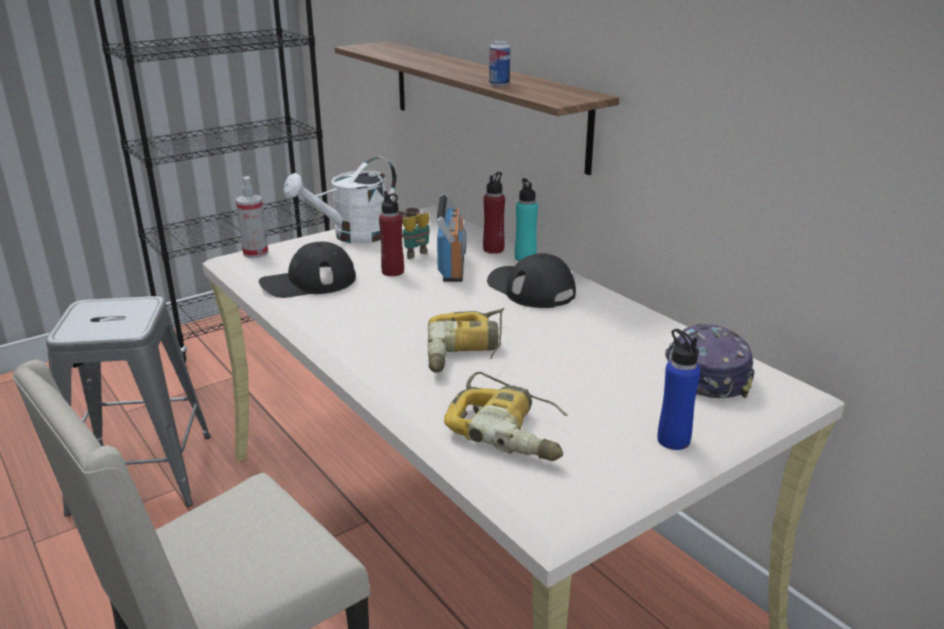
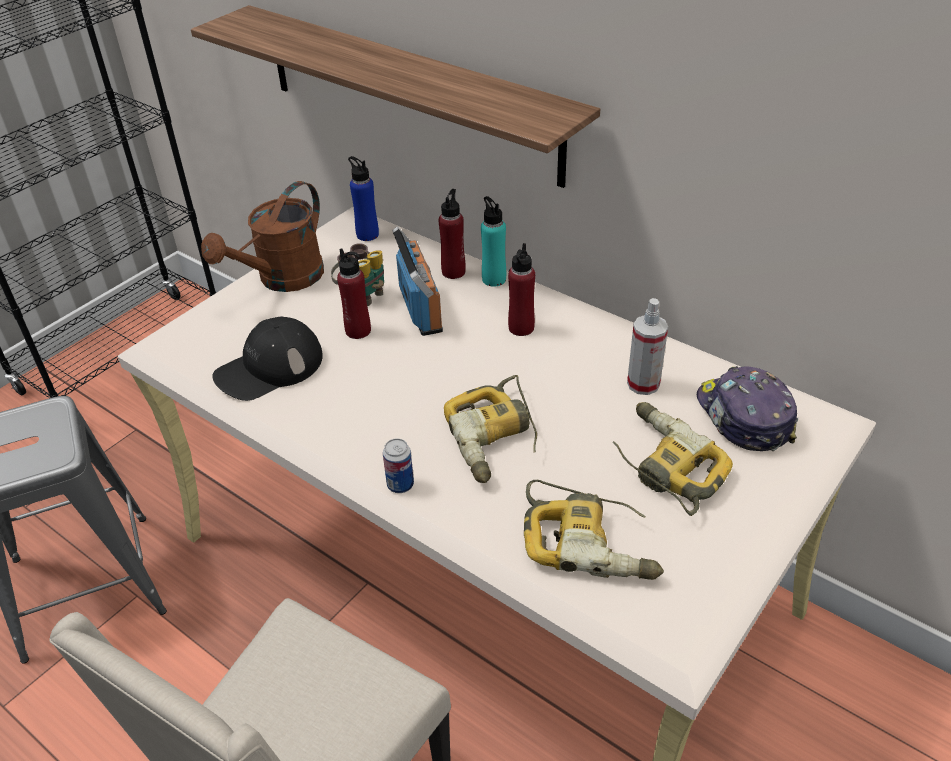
camera: 15 degrees left, 15 degrees up
spray bottle [236,176,268,258] -> spray bottle moved to [627,298,668,395]
white watering can [283,157,397,243] -> brown watering can [201,181,324,292]
black cap [487,253,576,308] -> red bottle [508,243,535,336]
can [489,40,510,86] -> can moved to [383,438,414,493]
blue bottle [657,329,701,450] -> blue bottle moved to [348,156,379,241]
none -> power drill [613,402,733,516]

